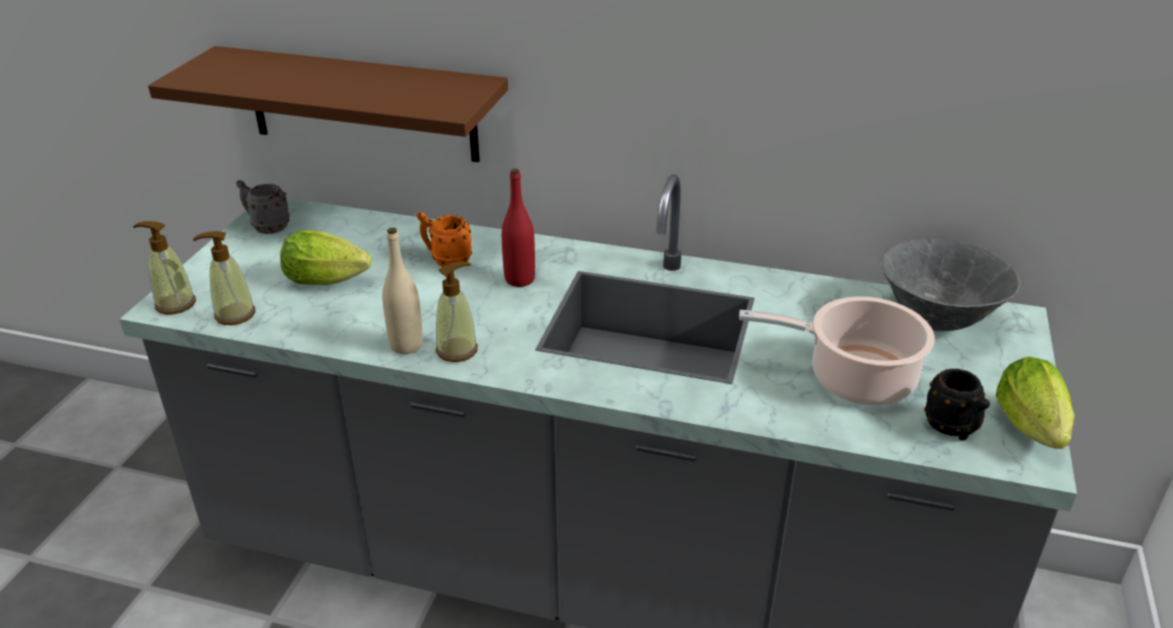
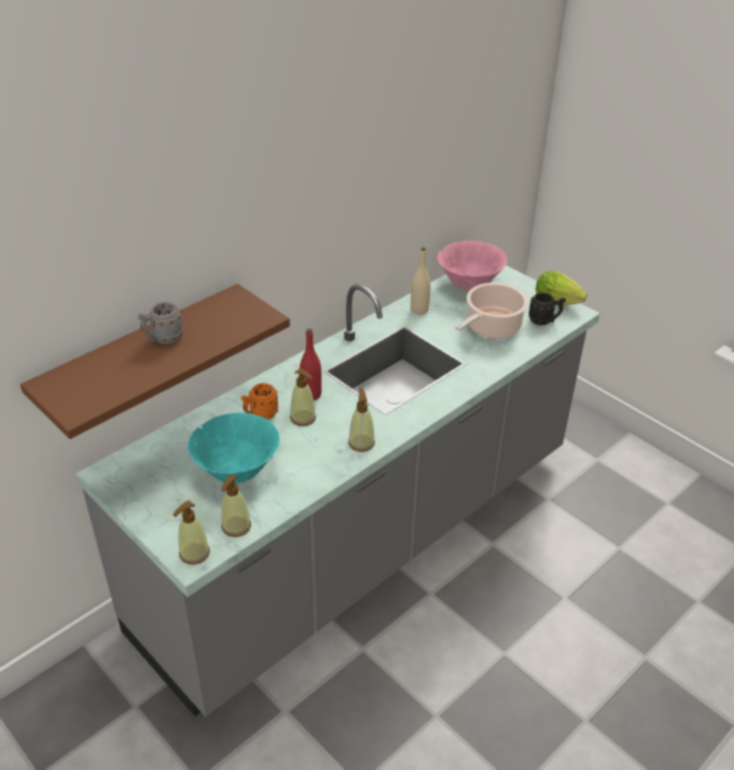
camera: 60 degrees left, 5 degrees up
grey mug [236,180,289,234] -> grey mug moved to [137,302,184,344]
lettuce [280,230,371,285] -> turquoise bowl [188,413,280,483]
beige bottle [382,227,423,354] -> beige bottle moved to [411,247,431,315]
grey bowl [881,239,1020,331] -> pink bowl [437,241,507,291]
none -> soap dispenser [290,368,316,426]

